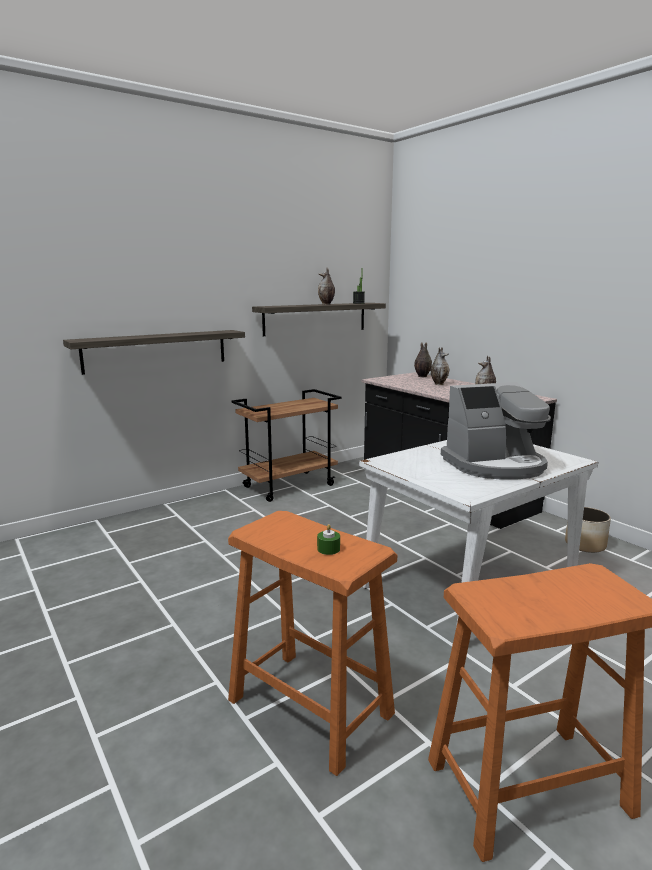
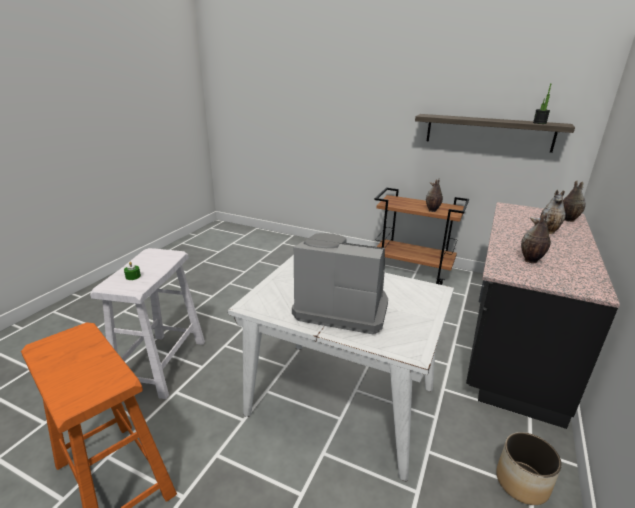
camera: 60 degrees right, 10 degrees up
shelf [63,330,245,375] -> none
orange stool [228,511,397,776] -> white stool [90,248,205,399]
vase [318,268,335,305] -> vase moved to [426,179,443,212]
coffee machine [441,382,551,479] -> coffee machine turned 150 degrees clockwise [292,233,388,334]

